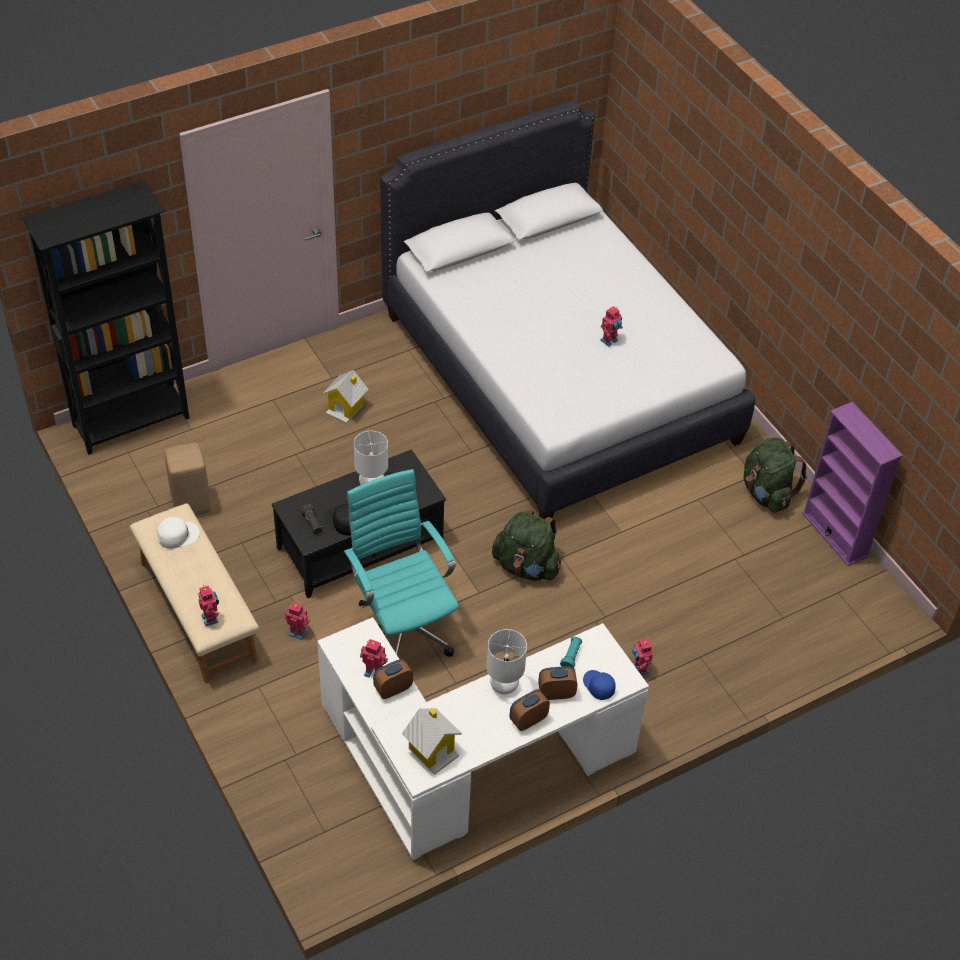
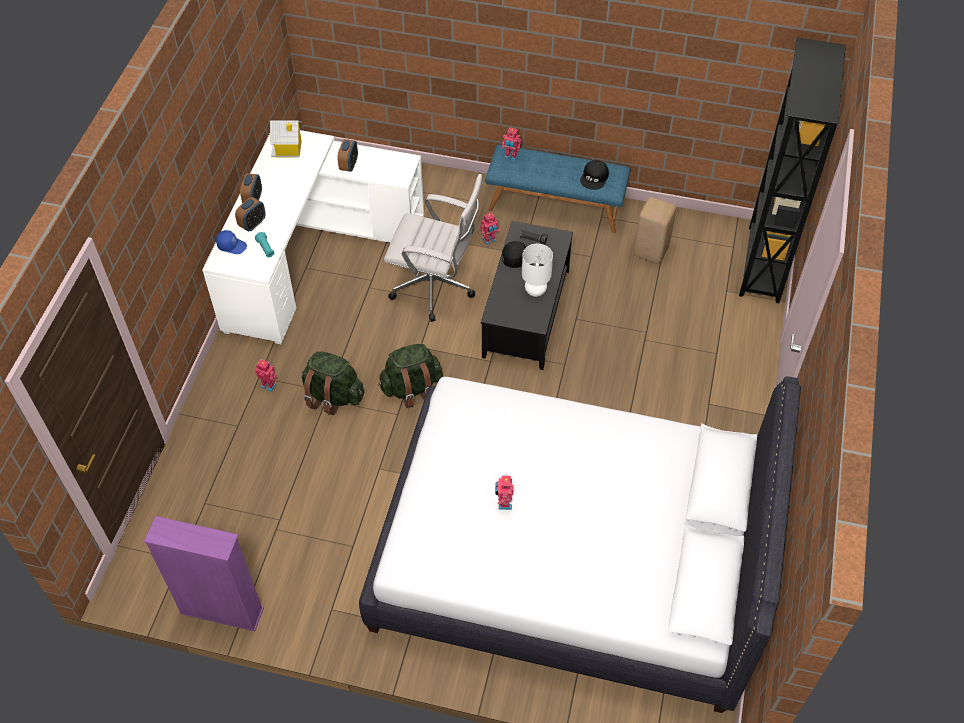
camera: 135 degrees right, 5 degrees up
beige bench [130,503,259,683] -> blue bench [485,145,631,233]
white cap [157,517,200,549] -> black cap [580,160,609,190]
toy house [322,370,368,424] -> none
turquoise office chair [344,469,459,657] -> white office chair [384,174,483,322]
toy robot [360,639,388,678] -> none
white table lamp [487,629,527,695] -> none
green backpack [744,438,807,513] -> green backpack moved to [302,351,364,415]

